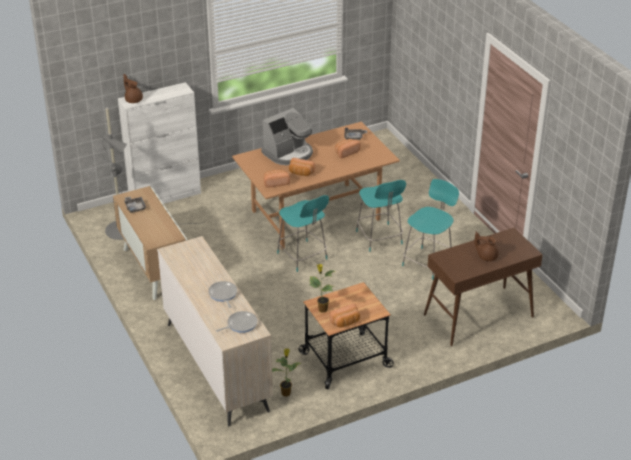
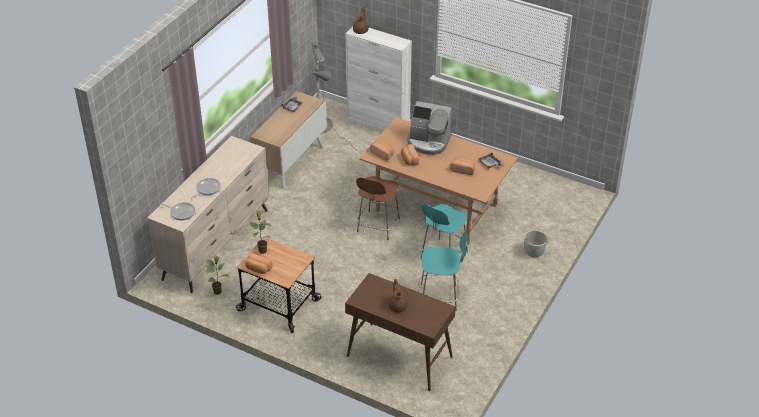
camera: 55 degrees right, 5 degrees up
turquoise chair [277,195,329,272] -> brown chair [356,176,400,240]
none -> grey planter [524,230,547,257]

